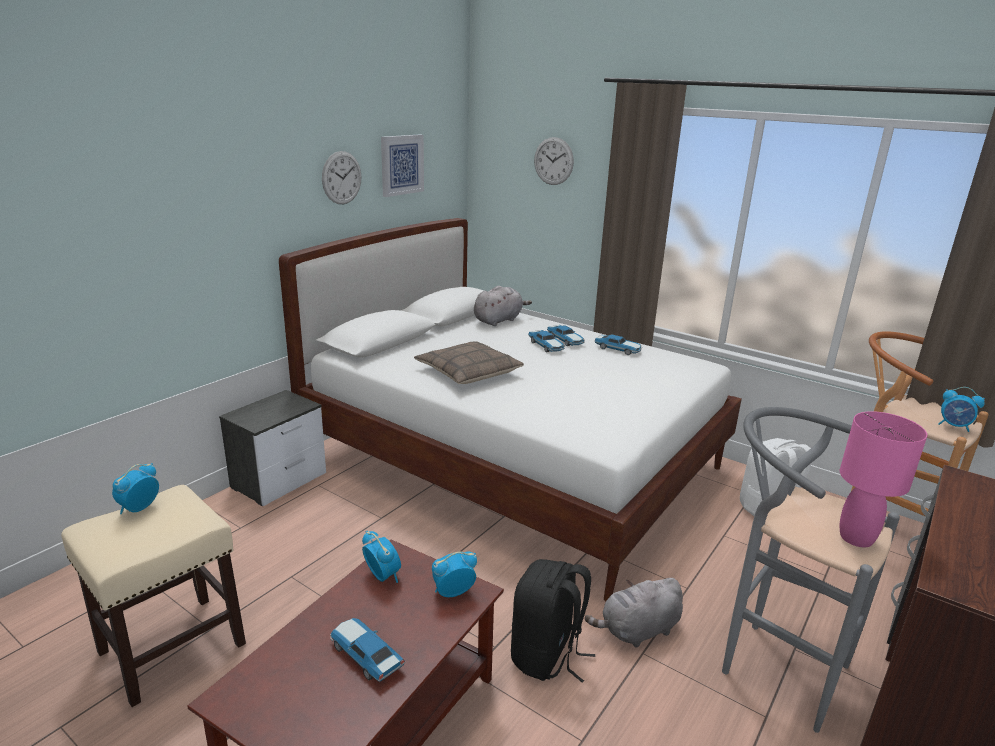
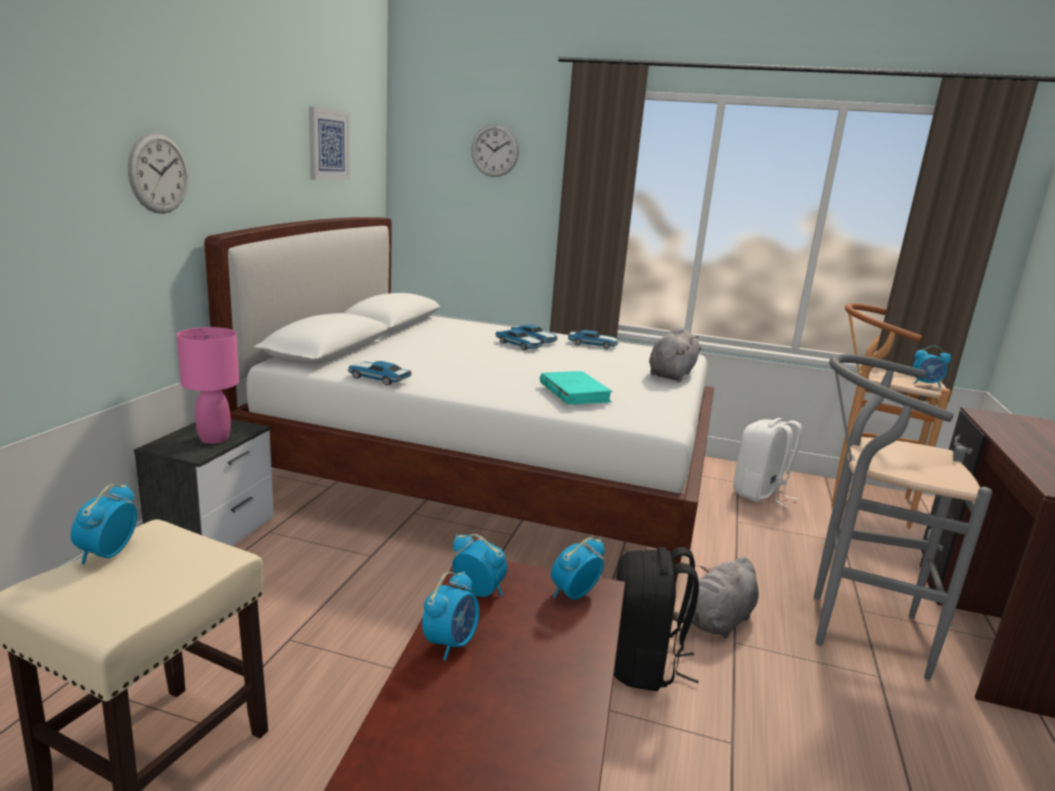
camera: 20 degrees left, 5 degrees down
wall clock [322,151,361,204] -> wall clock moved to [128,132,188,214]
toy car [330,618,405,682] -> toy car moved to [347,361,412,386]
pillow [414,341,524,384] -> none
grey plush toy [474,286,532,326] -> grey plush toy moved to [649,327,701,382]
pink table lamp [840,411,927,547] -> pink table lamp moved to [177,327,239,444]
none -> alarm clock [422,571,479,661]
none -> turquoise book [540,371,613,405]

